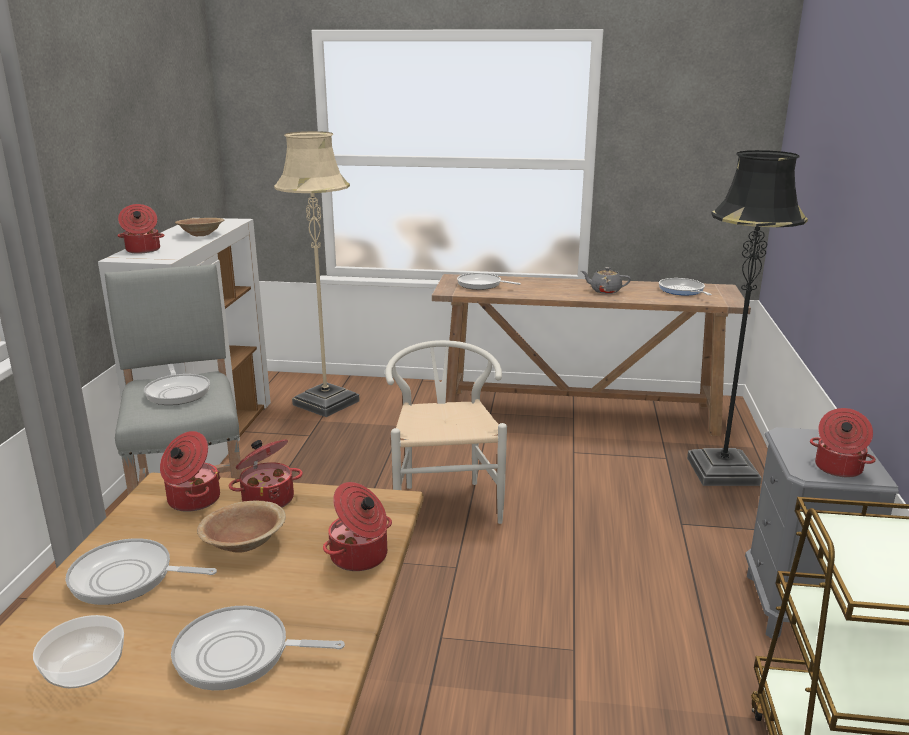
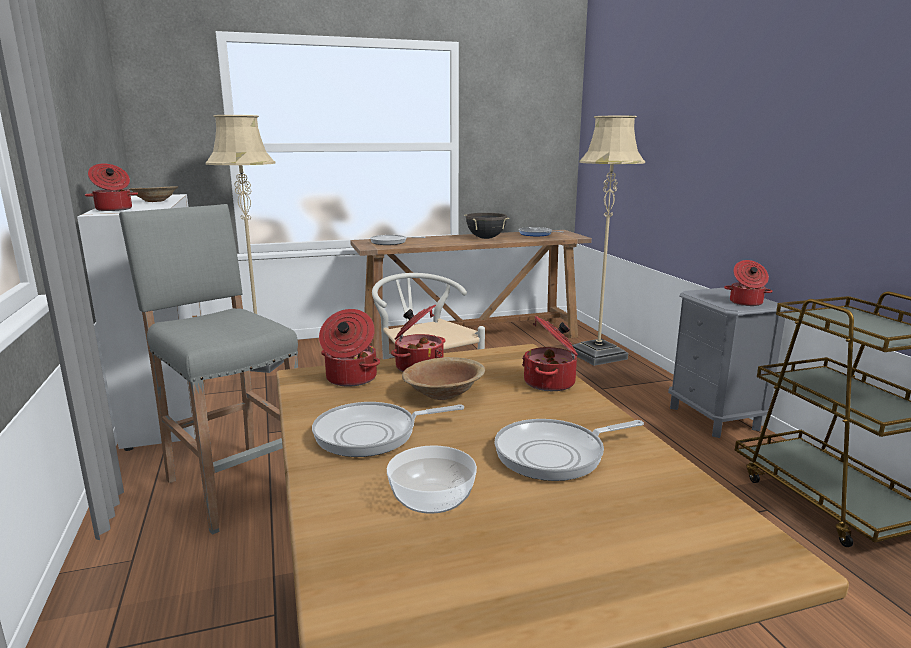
camera: 25 degrees left, 5 degrees down
frying pan [144,364,210,405] -> none
grey teapot [581,267,631,294] -> black cooking pot [464,213,509,239]
black floor lamp [687,150,808,486] -> beige floor lamp [572,116,645,366]

